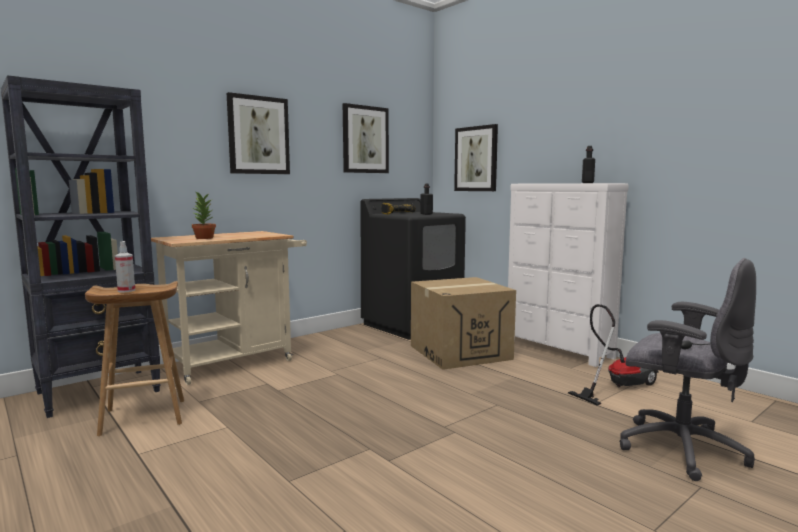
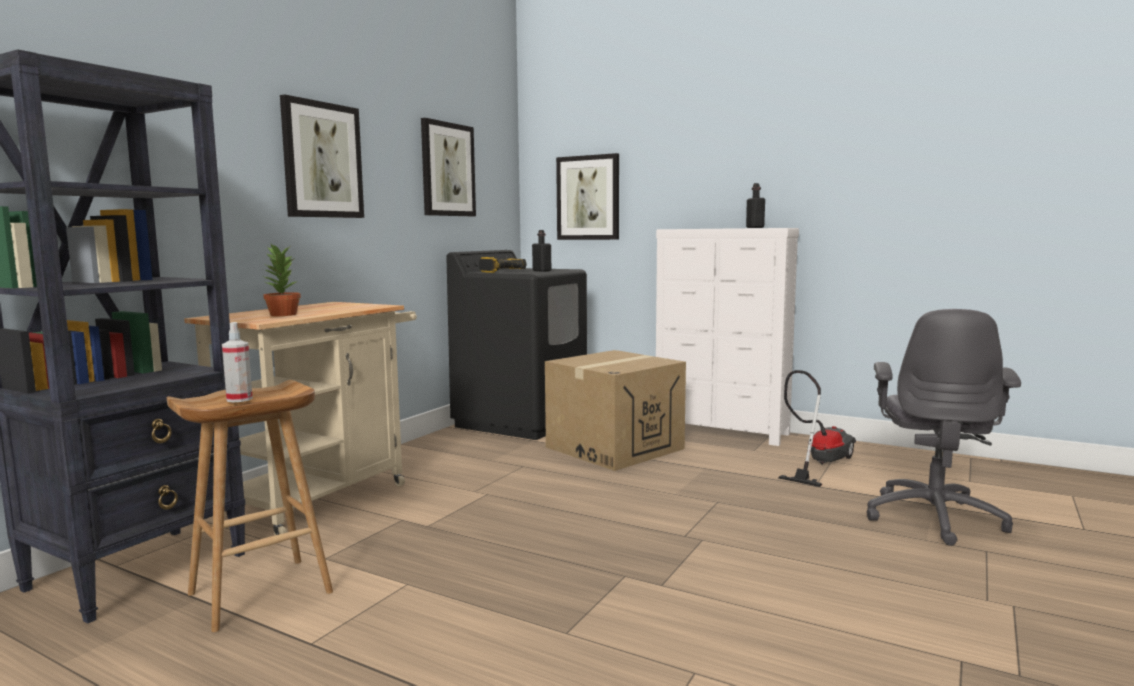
camera: 20 degrees left, 0 degrees up
grey office chair [620,258,756,481] -> grey office chair turned 90 degrees clockwise [867,309,1021,546]

